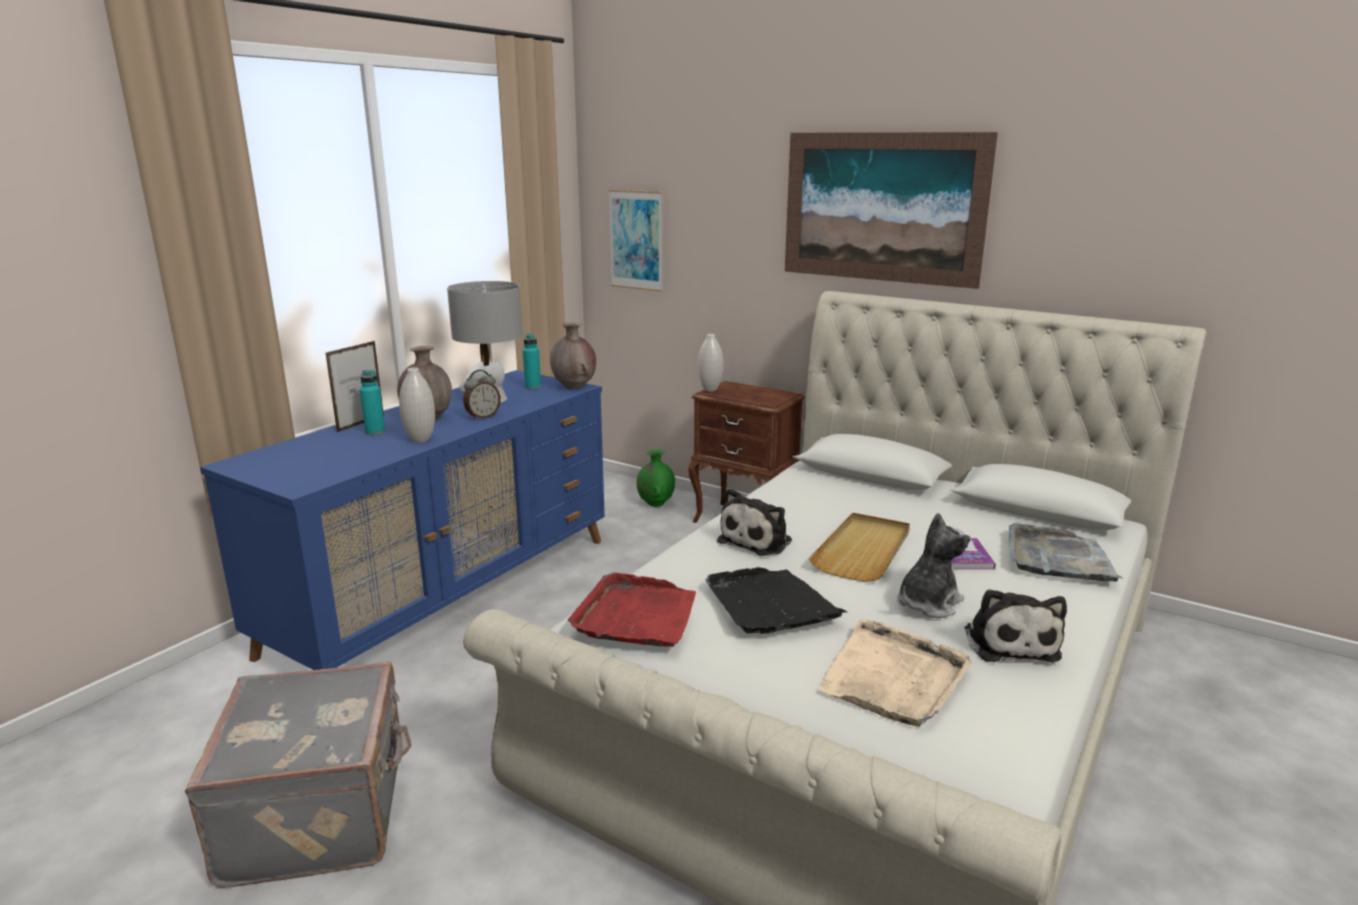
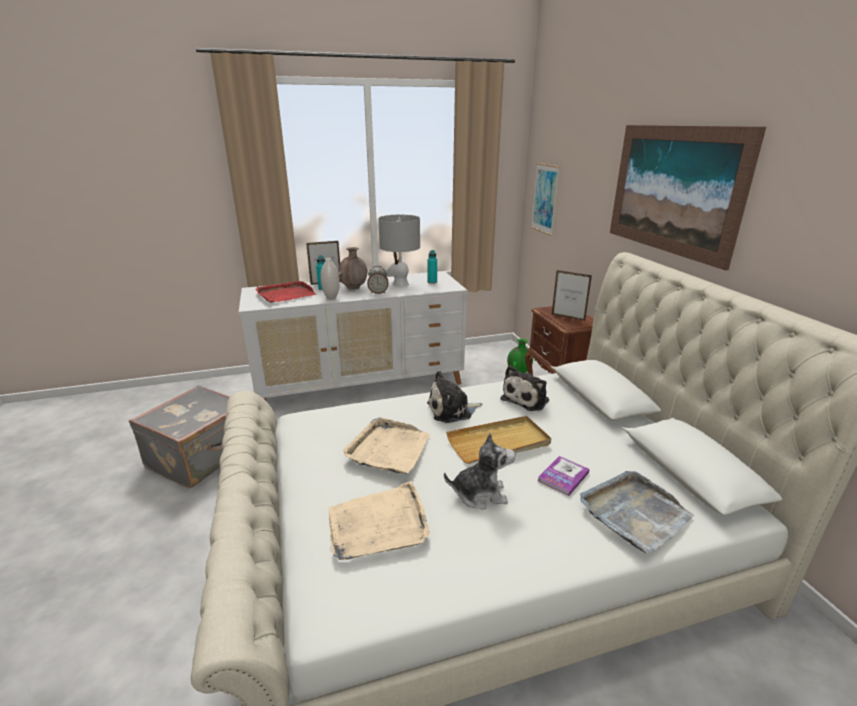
camera: 40 degrees right, 5 degrees up
blue dresser [200,370,605,670] -> white dresser [239,271,468,400]
brown vase [550,322,596,390] -> none
red tray [568,573,696,647] -> red tray moved to [256,281,316,303]
white vase [698,334,724,392] -> none
black tray [706,567,847,634] -> beige tray [343,418,430,474]
plush toy [965,589,1067,663] -> plush toy moved to [501,365,549,411]
none -> picture frame [552,270,592,321]

